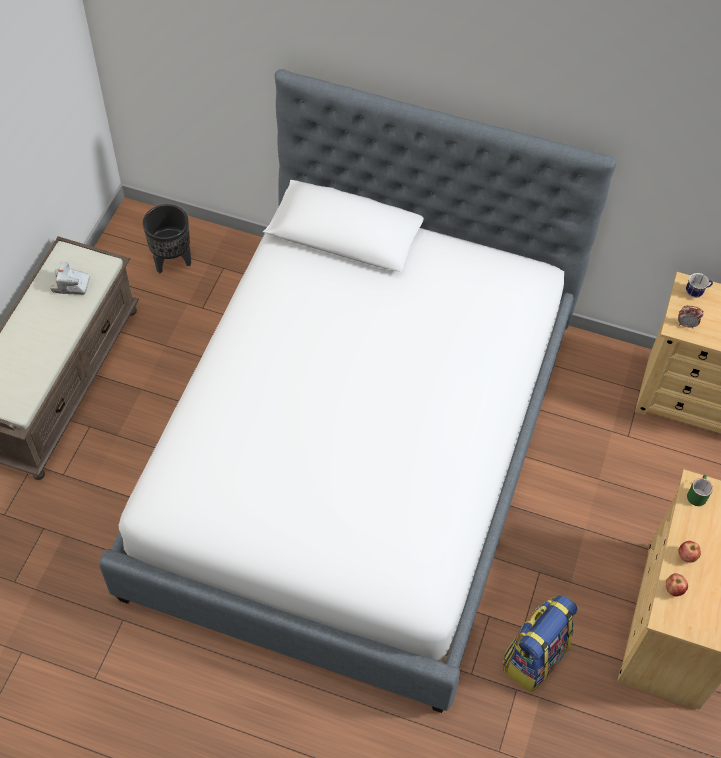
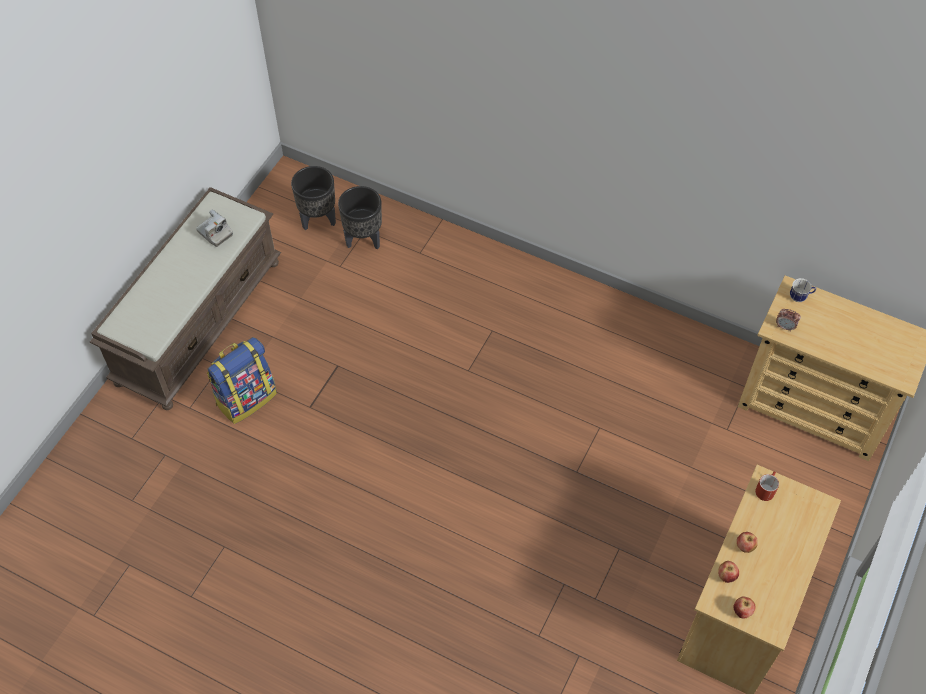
camera: 10 degrees right, 0 degrees up
camera [50,262,90,295] -> camera turned 150 degrees counterclockwise [196,209,233,247]
bed [99,69,616,713] -> none
backpack [503,596,577,692] -> backpack moved to [207,337,277,424]
green mug [687,475,713,506] -> red mug [755,471,779,501]
none -> black planter [338,186,382,249]
none -> apple [733,597,756,618]

